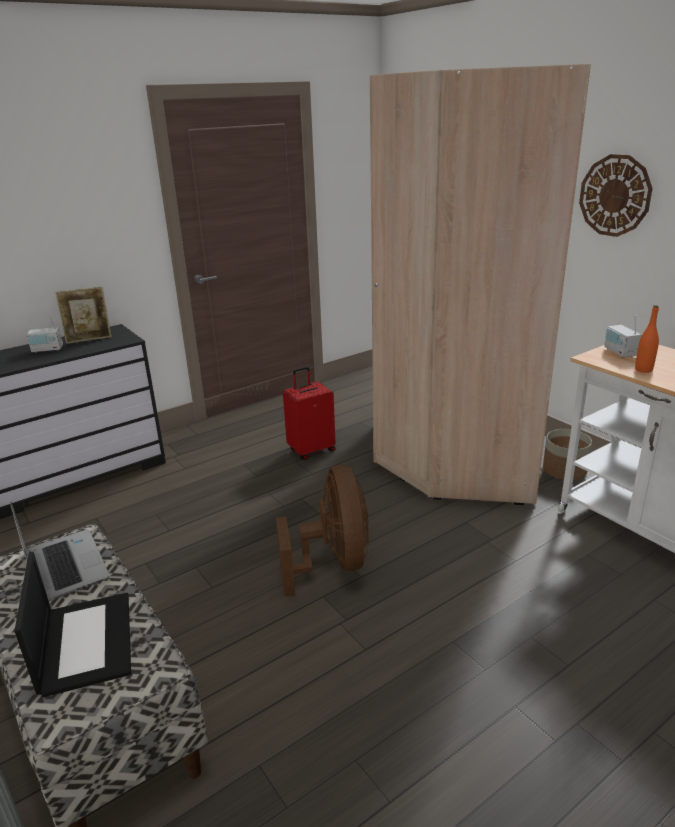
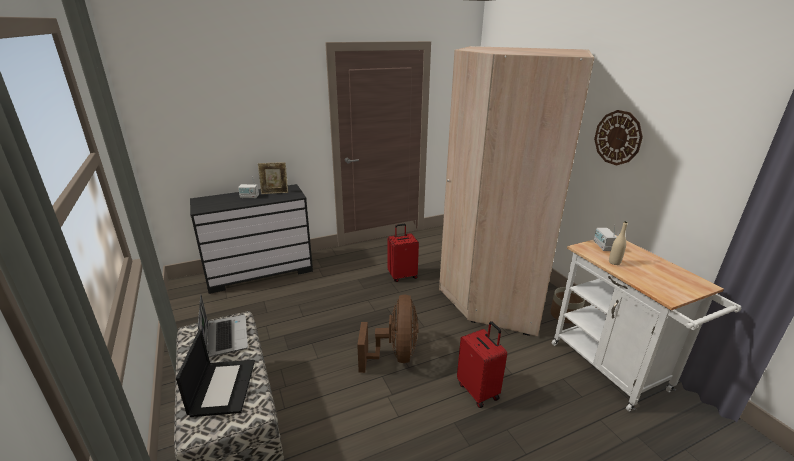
camera: 10 degrees right, 0 degrees up
orange bottle [635,305,659,373] -> beige bottle [609,221,628,265]
none -> red suitcase [457,321,507,408]

